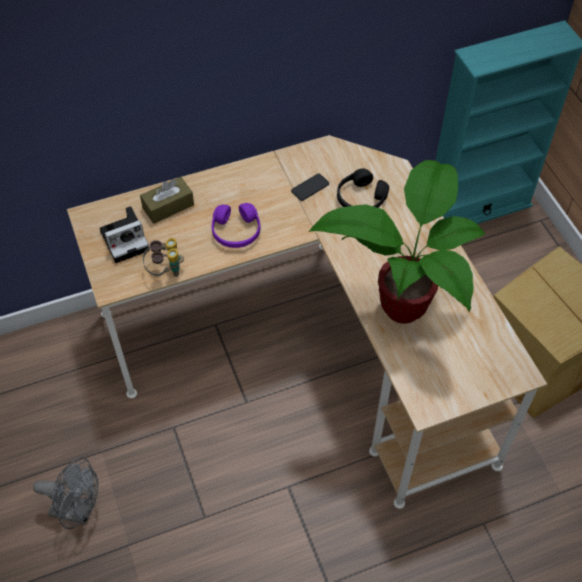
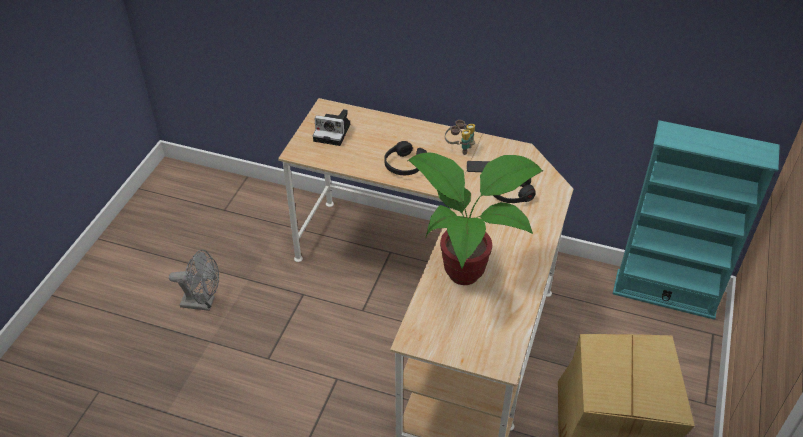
camera: 40 degrees right, 10 degrees down
grey fan [33,457,98,529] -> grey fan turned 45 degrees counterclockwise [169,249,219,311]
brown tissue box [140,177,194,224] -> none
binoculars [143,238,184,277] -> binoculars moved to [445,120,475,155]
purple headphones [212,203,260,248] -> black headphones [384,141,427,175]

